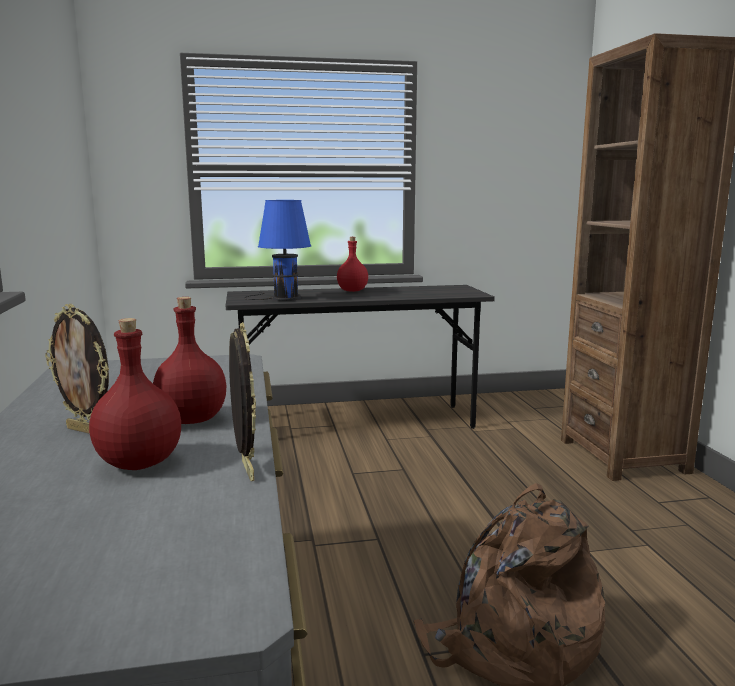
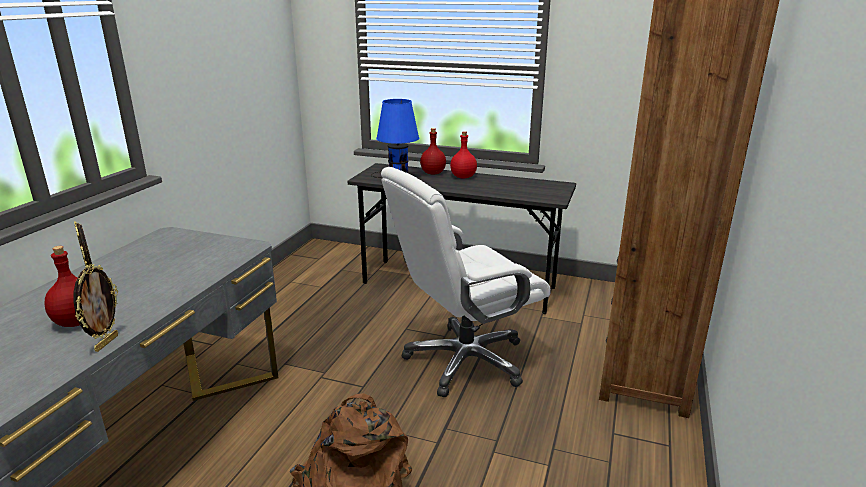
camera: 30 degrees right, 10 degrees up
red bottle [153,297,226,424] -> red bottle moved to [420,128,446,174]
none -> white office chair [381,167,551,397]

